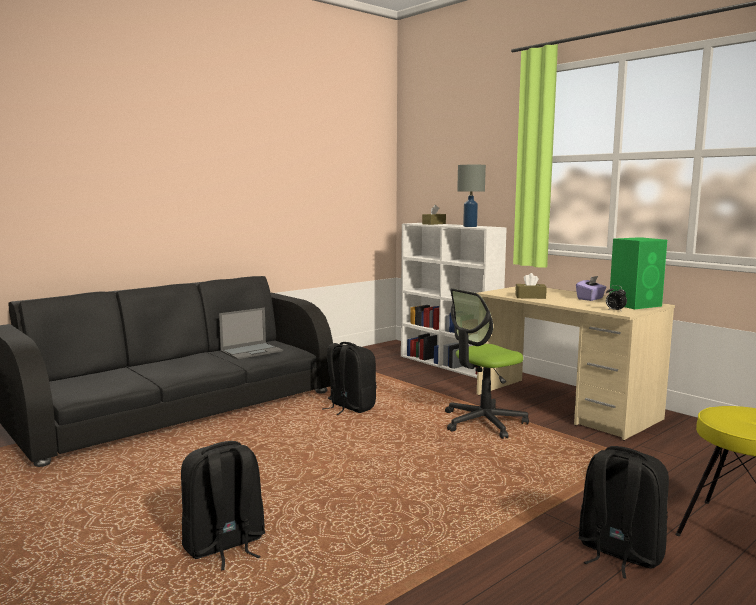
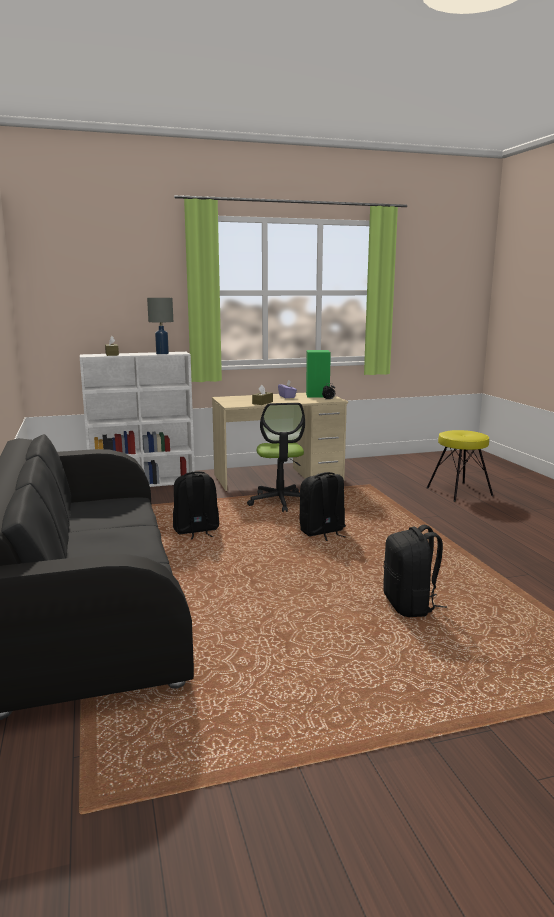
camera: 65 degrees left, 5 degrees up
laptop [219,308,283,360] -> none
black backpack [578,446,669,579] -> black backpack moved to [300,472,346,541]

